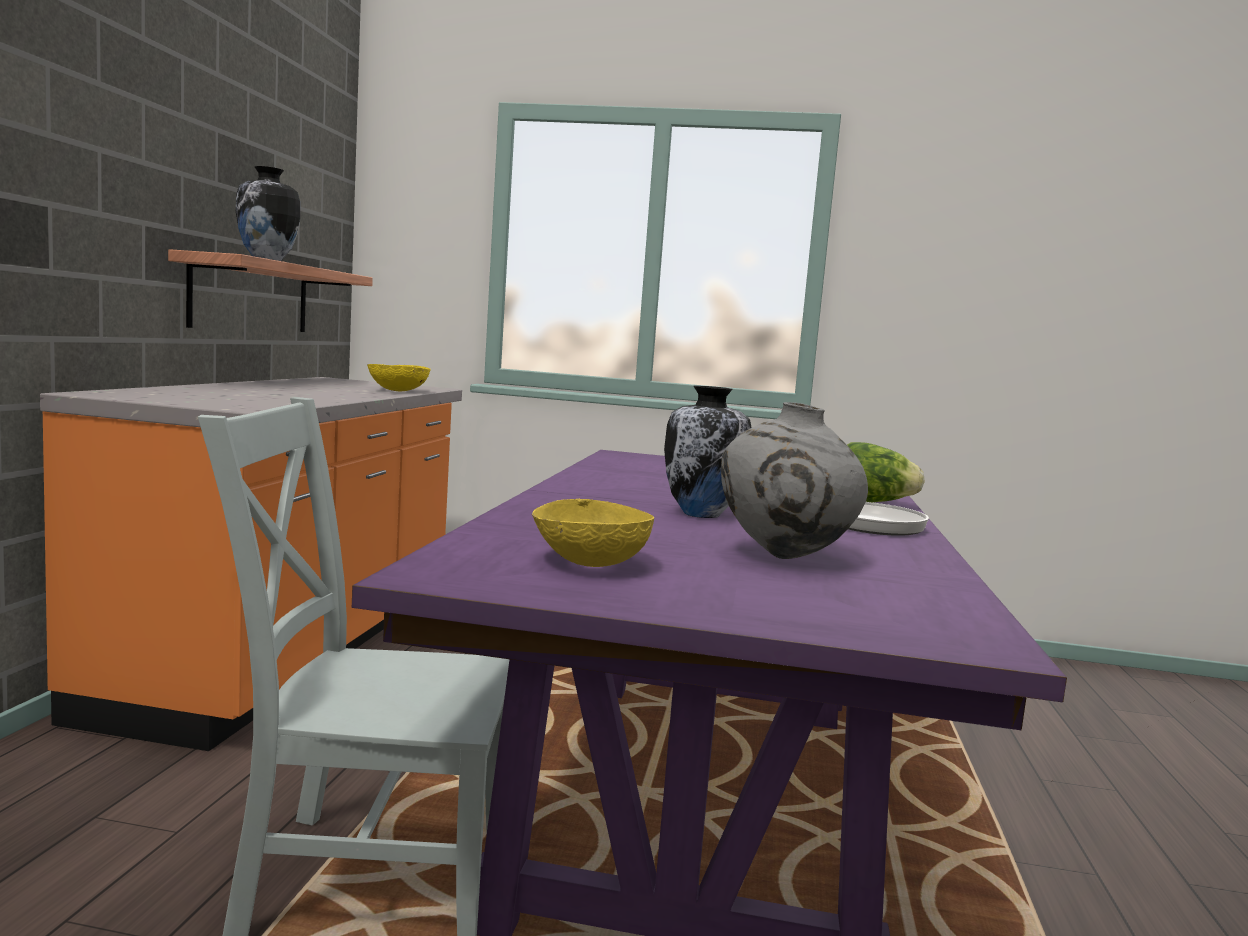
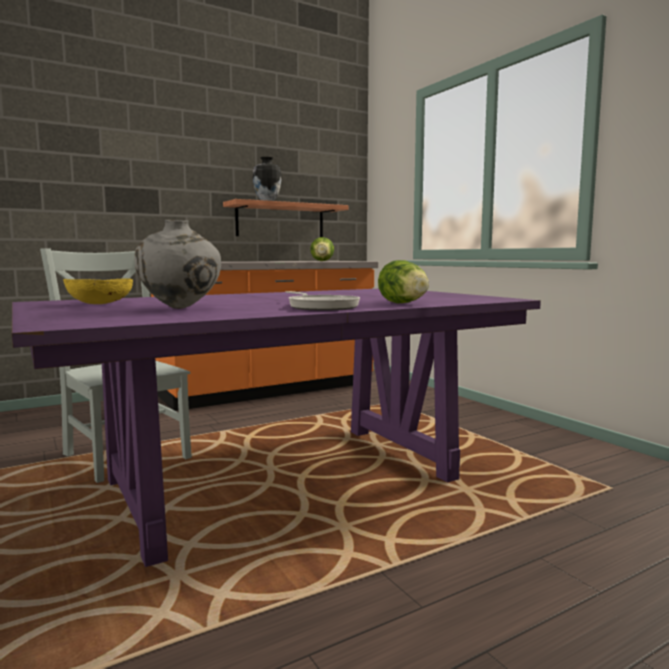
camera: 50 degrees right, 0 degrees up
yellow bowl [367,364,431,391] -> lettuce [310,237,334,261]
vase [664,386,752,518] -> none

